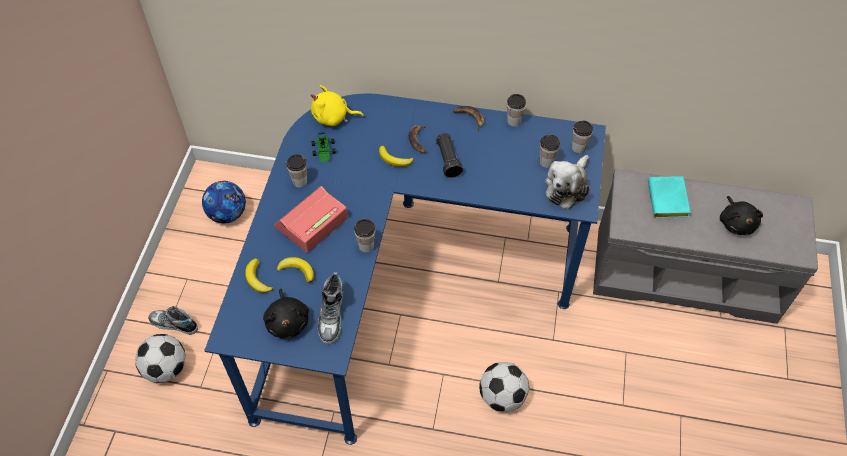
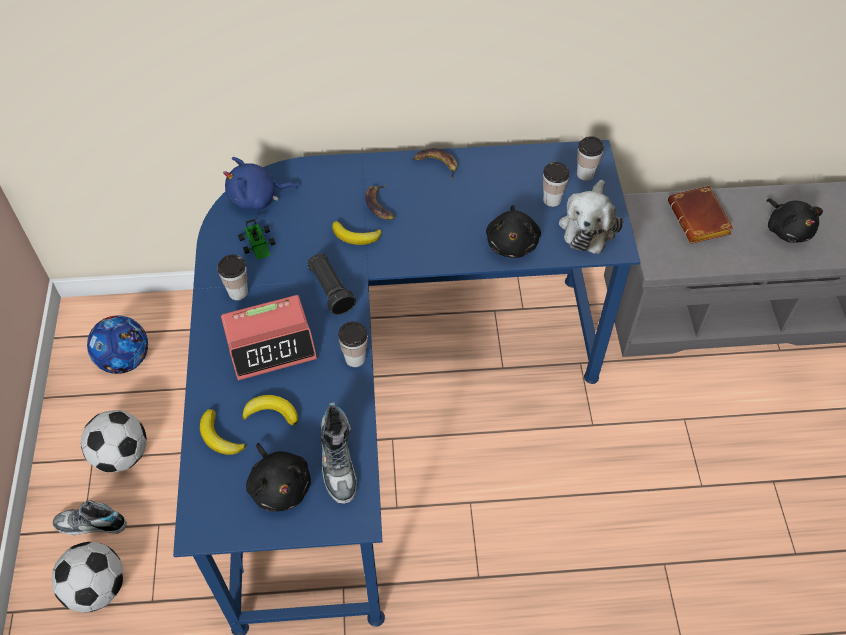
camera: 15 degrees left, 0 degrees up
alarm clock [274,186,348,253] -> alarm clock turned 135 degrees counterclockwise [221,295,317,380]
yellow plush toy [311,85,364,126] -> blue plush toy [223,157,298,210]
black flashlight [436,133,463,178] -> black flashlight moved to [307,253,356,315]
football [479,362,529,412] -> football moved to [81,410,147,473]
cup [507,94,526,127] -> none
turquoise book [648,176,691,218] -> brown book [668,186,733,244]
none -> black plush toy [486,205,541,258]

